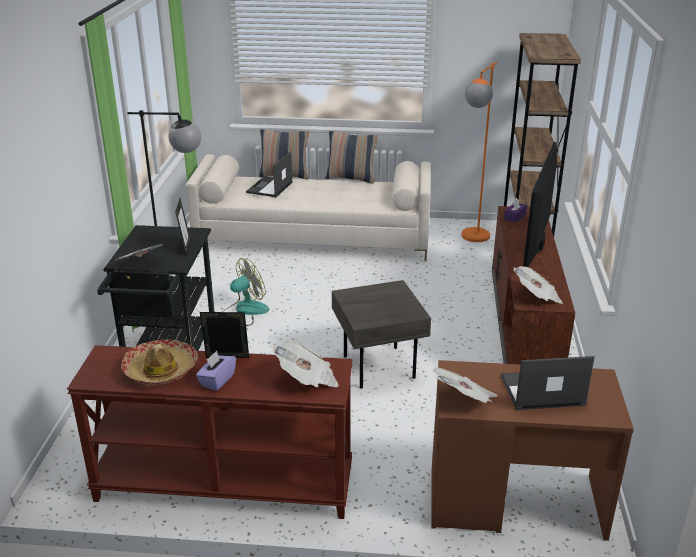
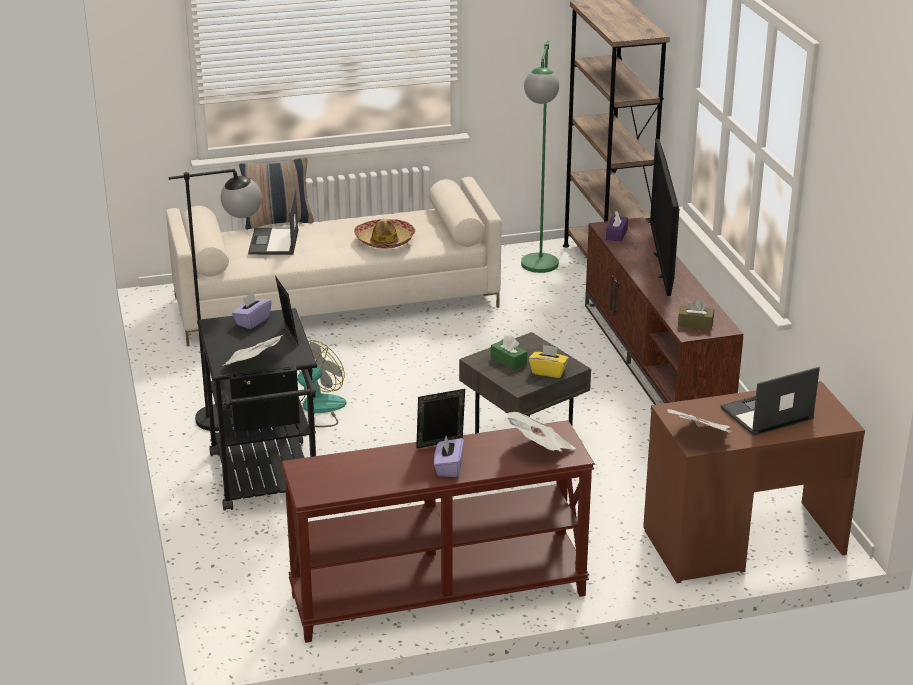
camera: 20 degrees left, 0 degrees up
hat [121,340,198,386] -> hat moved to [354,218,415,249]
pillow [325,131,378,184] -> none
orange floor lamp [461,62,497,242] -> green floor lamp [521,40,559,273]
newspaper [513,266,563,304] -> brown tissue box [678,299,714,330]
none -> purple tissue box [232,292,272,329]
none -> green tissue box [491,335,527,370]
none -> yellow tissue box [529,345,569,378]

